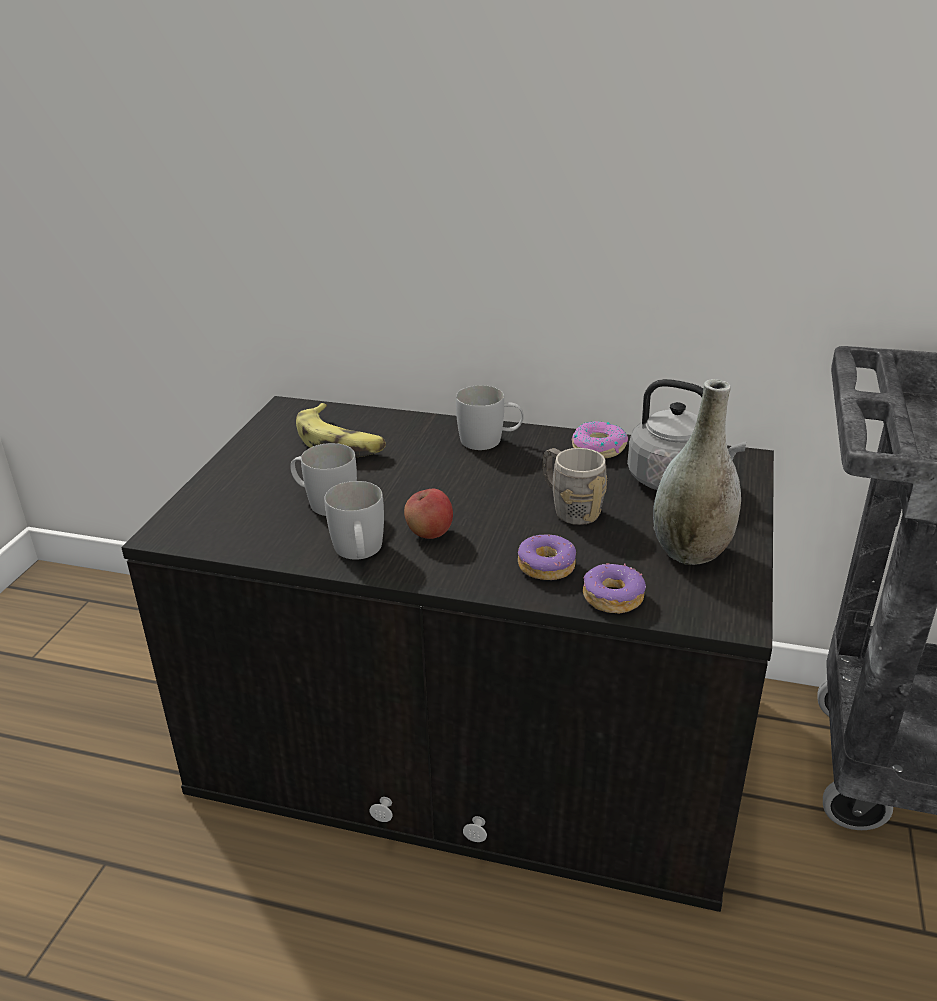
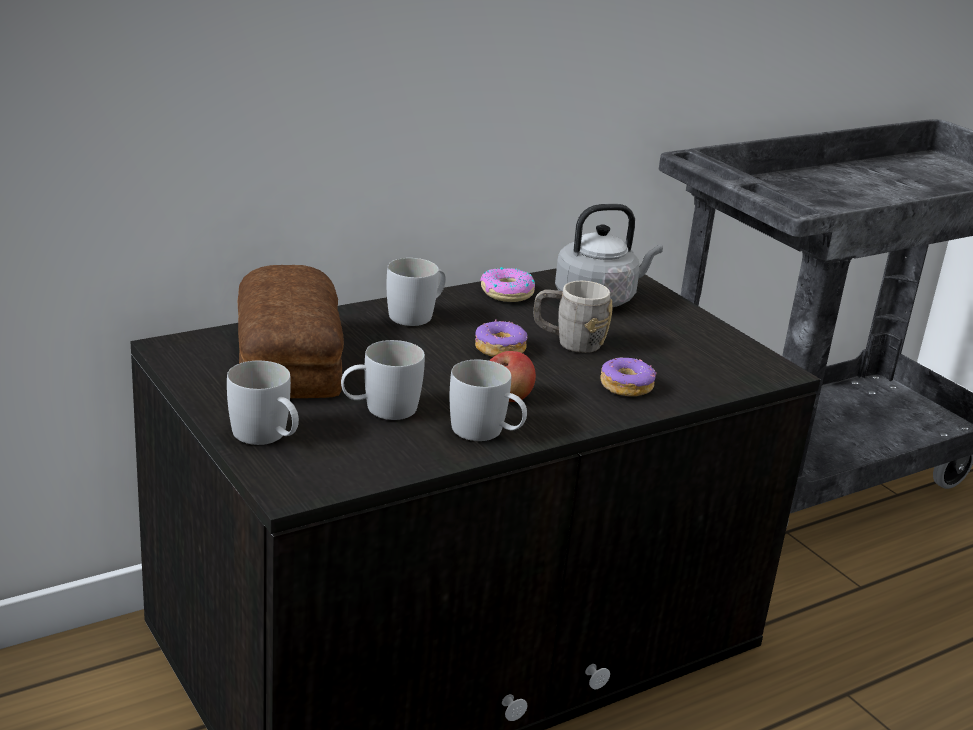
camera: 50 degrees left, 5 degrees down
banana [296,403,386,457] -> bread [238,265,344,398]
donut [583,563,646,614] -> donut moved to [475,319,528,357]
grey vase [653,379,741,565] -> none
none -> white mug [227,361,299,445]

